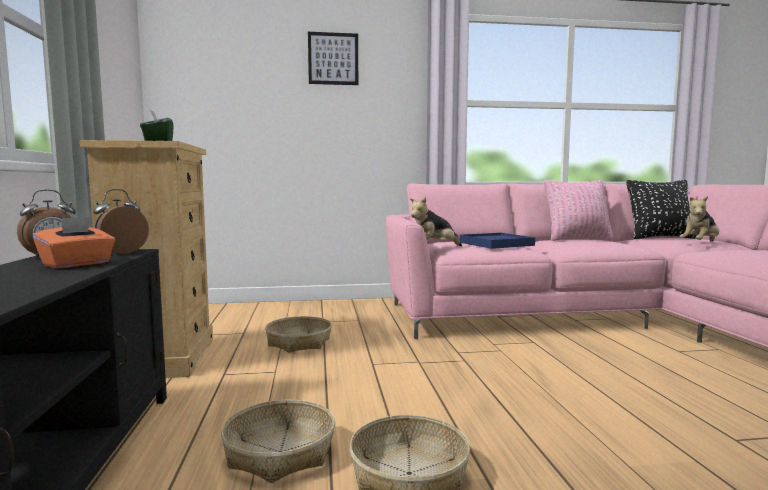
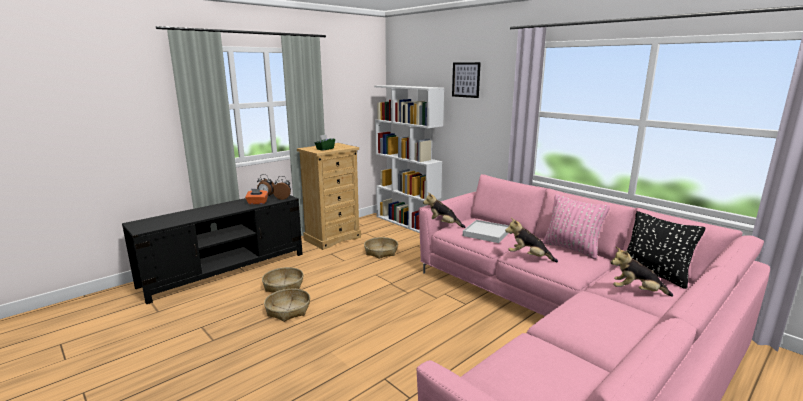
camera: 55 degrees right, 10 degrees up
blue tray [460,233,535,249] -> white tray [463,220,509,243]
none -> white bookcase [374,85,444,233]
none -> plush toy [505,218,558,262]

